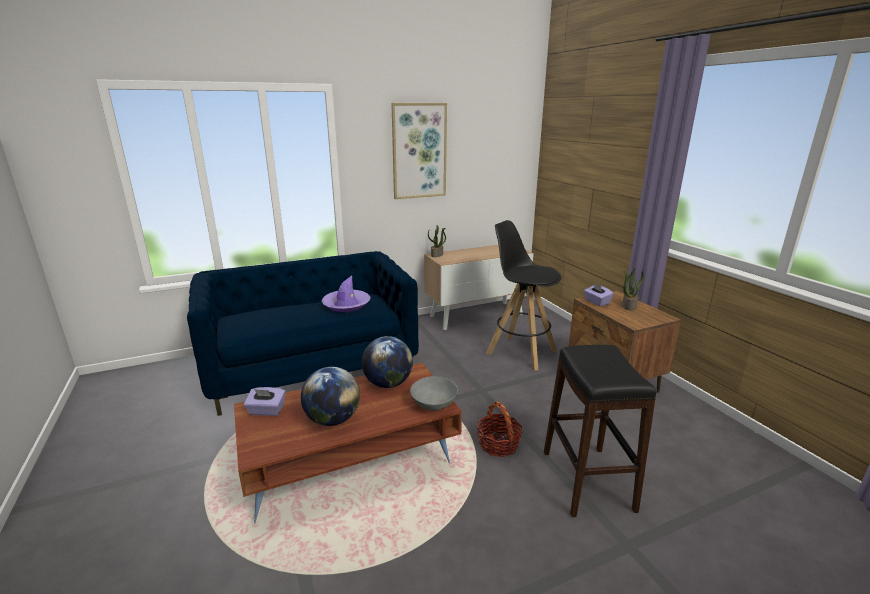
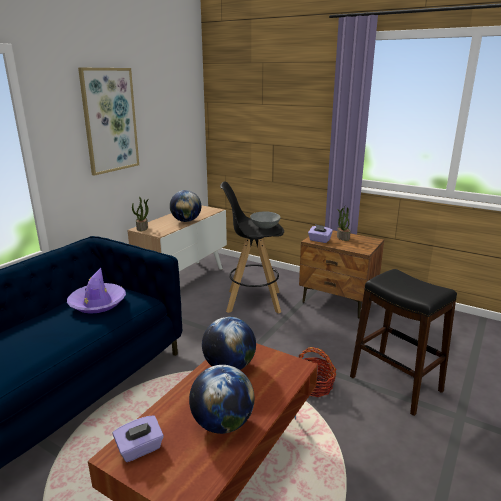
camera: 35 degrees left, 0 degrees up
grey bowl [410,376,458,411] -> grey bowl moved to [250,212,281,229]
none -> globe [170,190,201,222]

